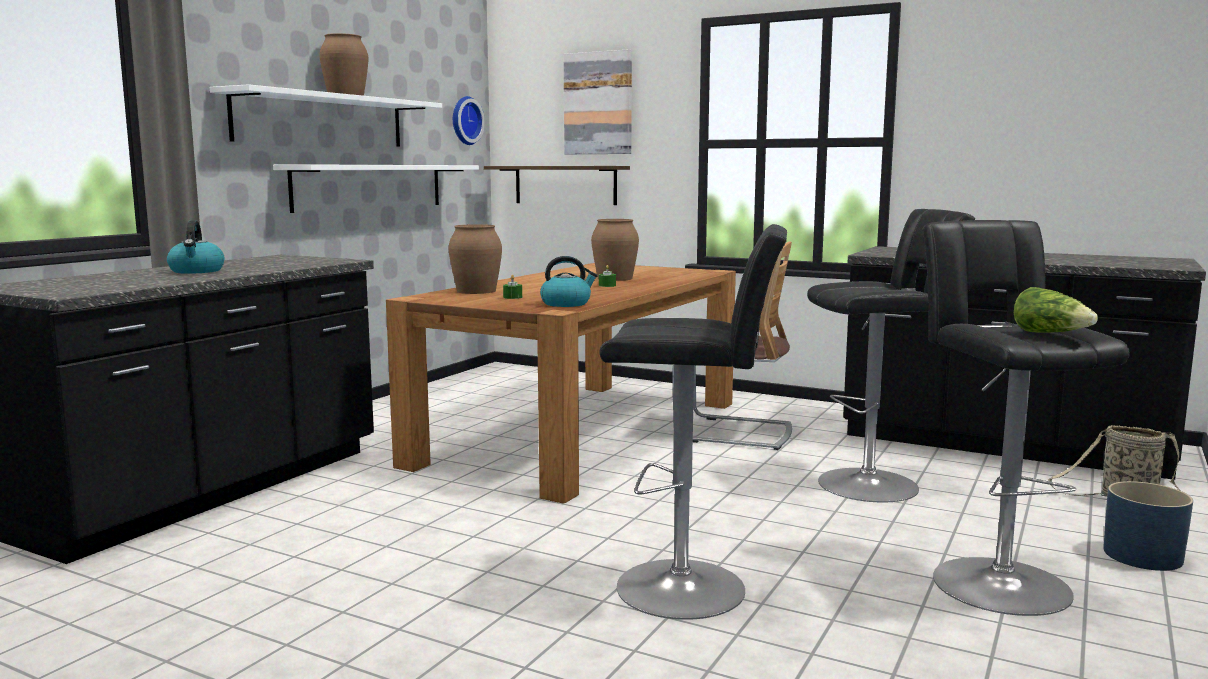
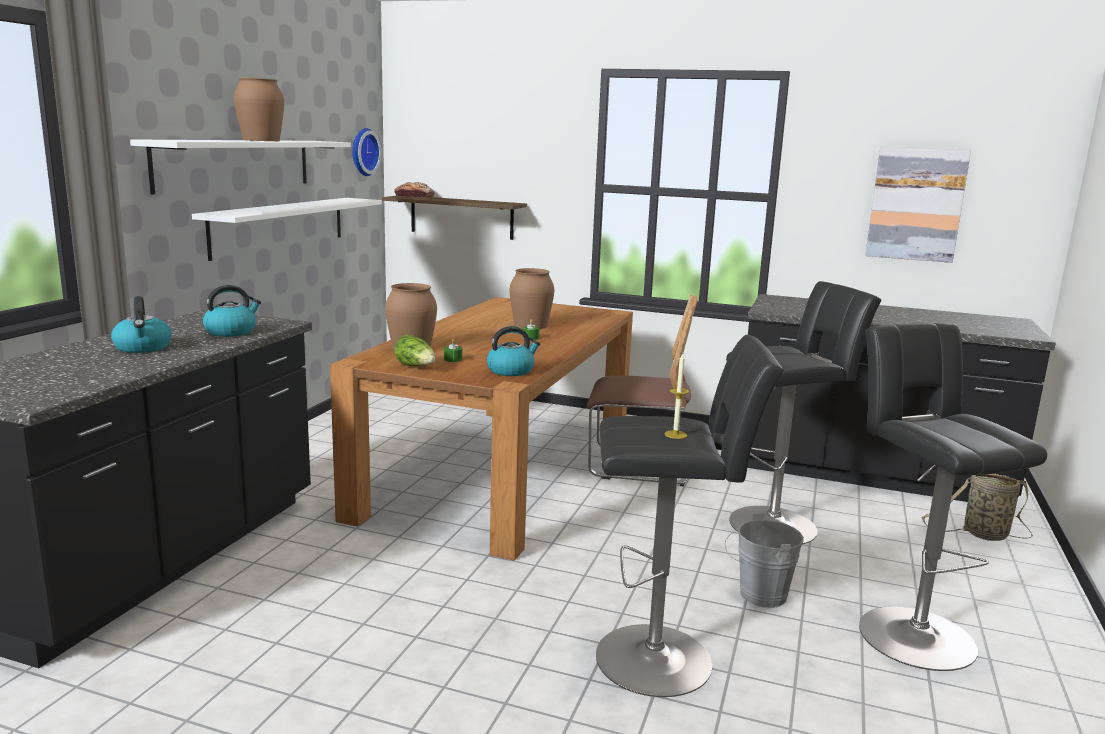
camera: 10 degrees left, 5 degrees up
picture [564,49,632,154] -> picture moved to [865,146,971,263]
lettuce [1014,287,1098,333] -> lettuce moved to [395,334,435,366]
blue planter [1103,481,1193,571] -> none
none -> kettle [203,285,261,337]
none -> bread [394,182,435,198]
none -> candle [664,353,689,439]
none -> grey bucket [725,513,804,608]

